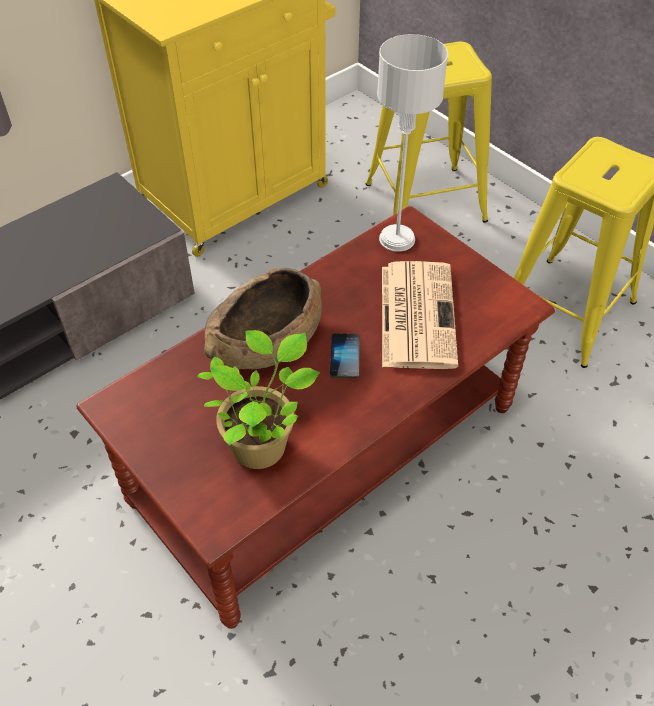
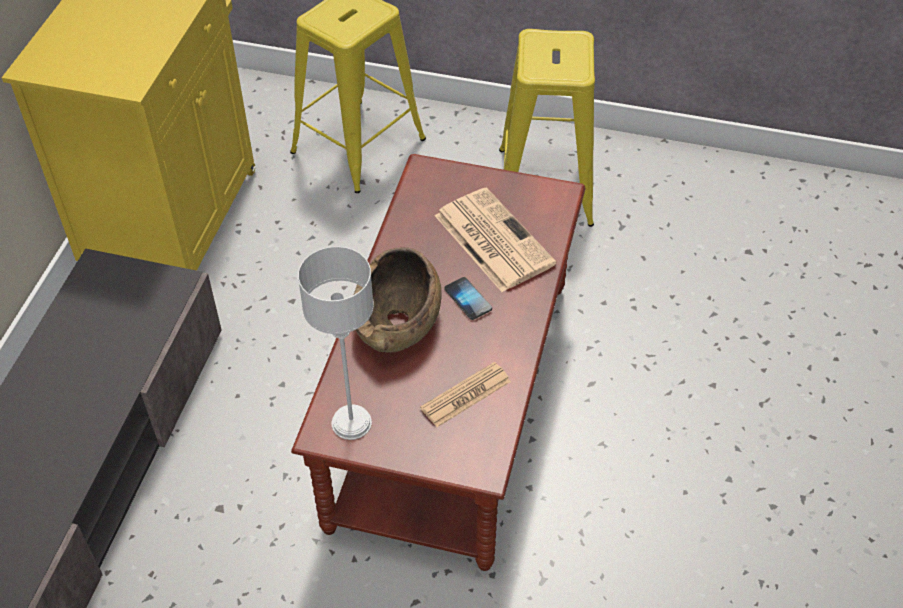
camera: 35 degrees left, 0 degrees up
potted plant [197,330,320,469] -> newspaper [420,362,511,427]
grey table lamp [377,34,448,252] -> grey table lamp moved to [298,247,374,440]

